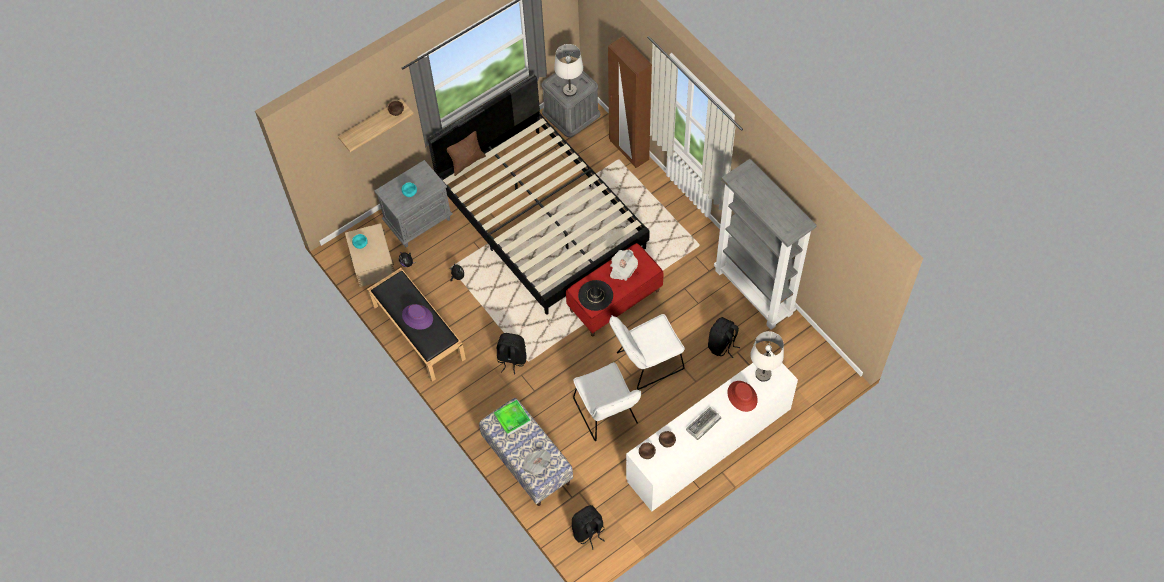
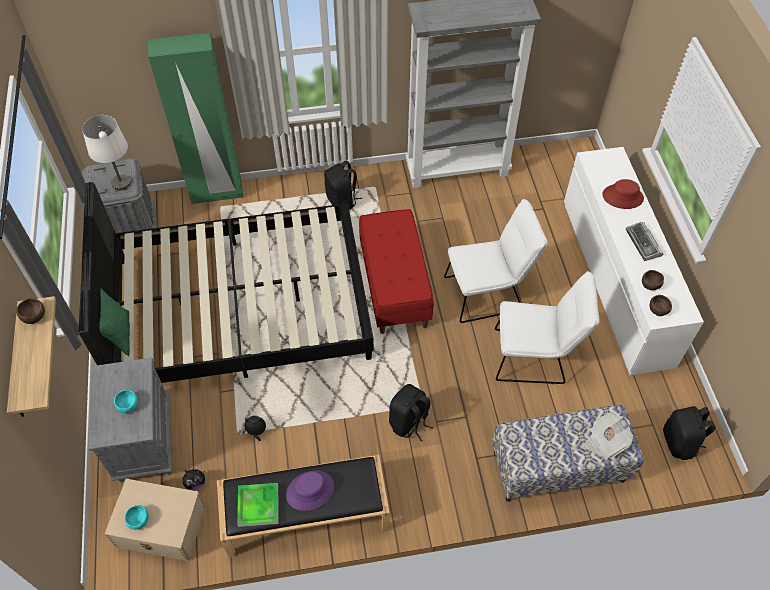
camera: 65 degrees left, 5 degrees down
brown pillow [447,131,486,176] -> green pillow [99,288,130,356]
tray [494,400,531,436] -> tray moved to [237,483,279,527]
black hat [578,280,613,311] -> none
brown wardrobe [608,36,652,168] -> green wardrobe [148,33,243,204]
white chair [609,314,685,390] -> white chair turned 105 degrees counterclockwise [444,199,548,323]
newspaper [610,250,638,281] -> none
black backpack [708,317,740,358] -> black backpack moved to [324,160,362,210]
white table lamp [750,331,784,382] -> none

